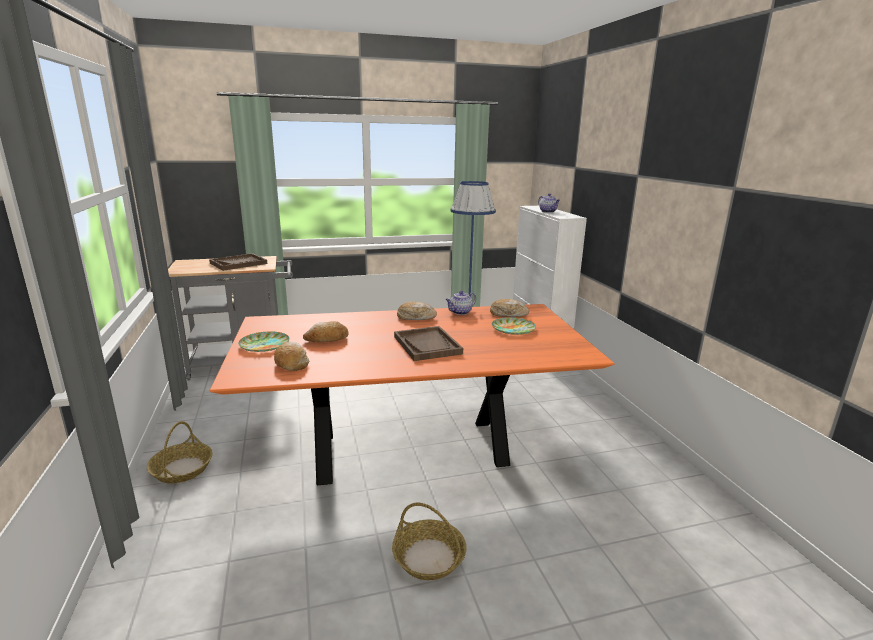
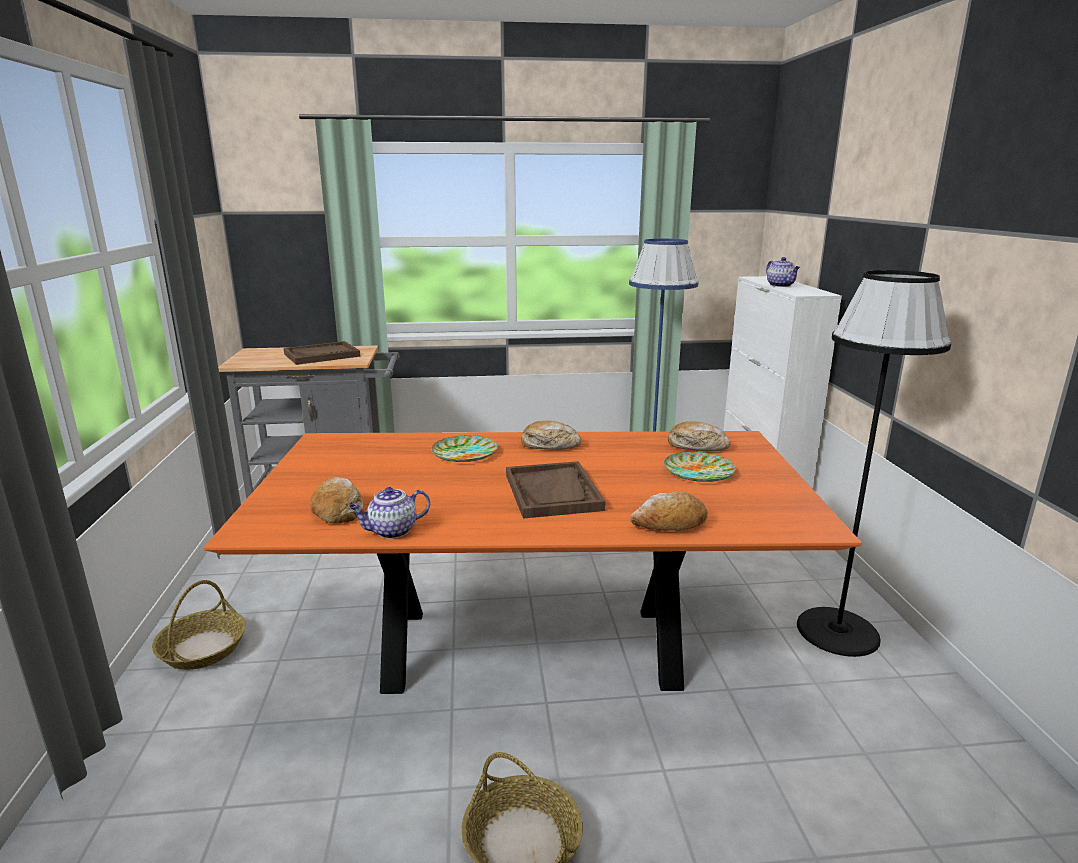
camera: 10 degrees right, 0 degrees up
plate [238,331,290,352] -> plate moved to [431,435,498,462]
bread [303,321,349,342] -> bread moved to [630,491,708,531]
teapot [446,291,476,315] -> teapot moved to [349,487,430,539]
none -> black floor lamp [797,270,951,657]

